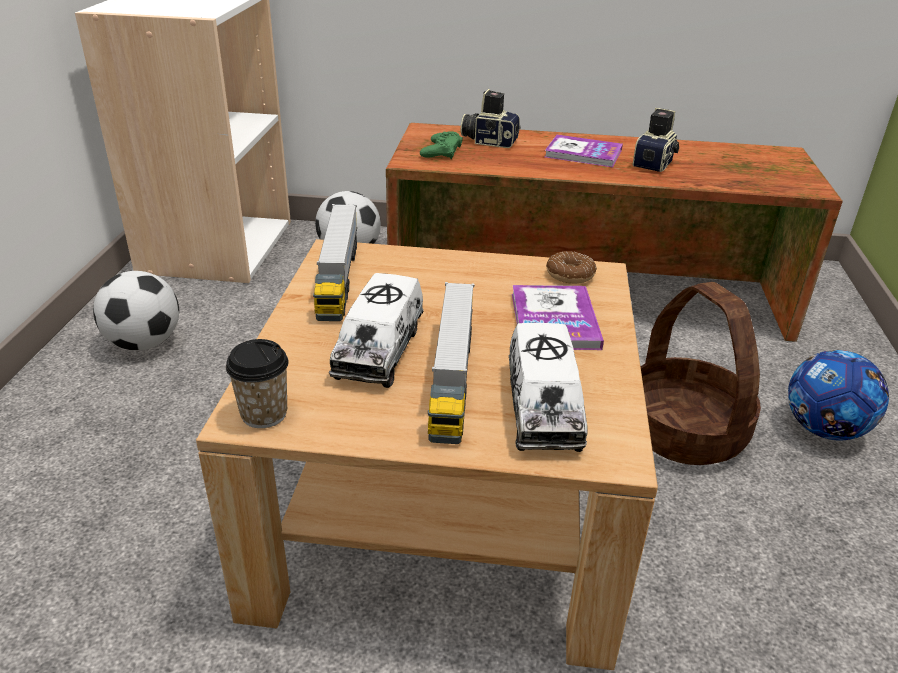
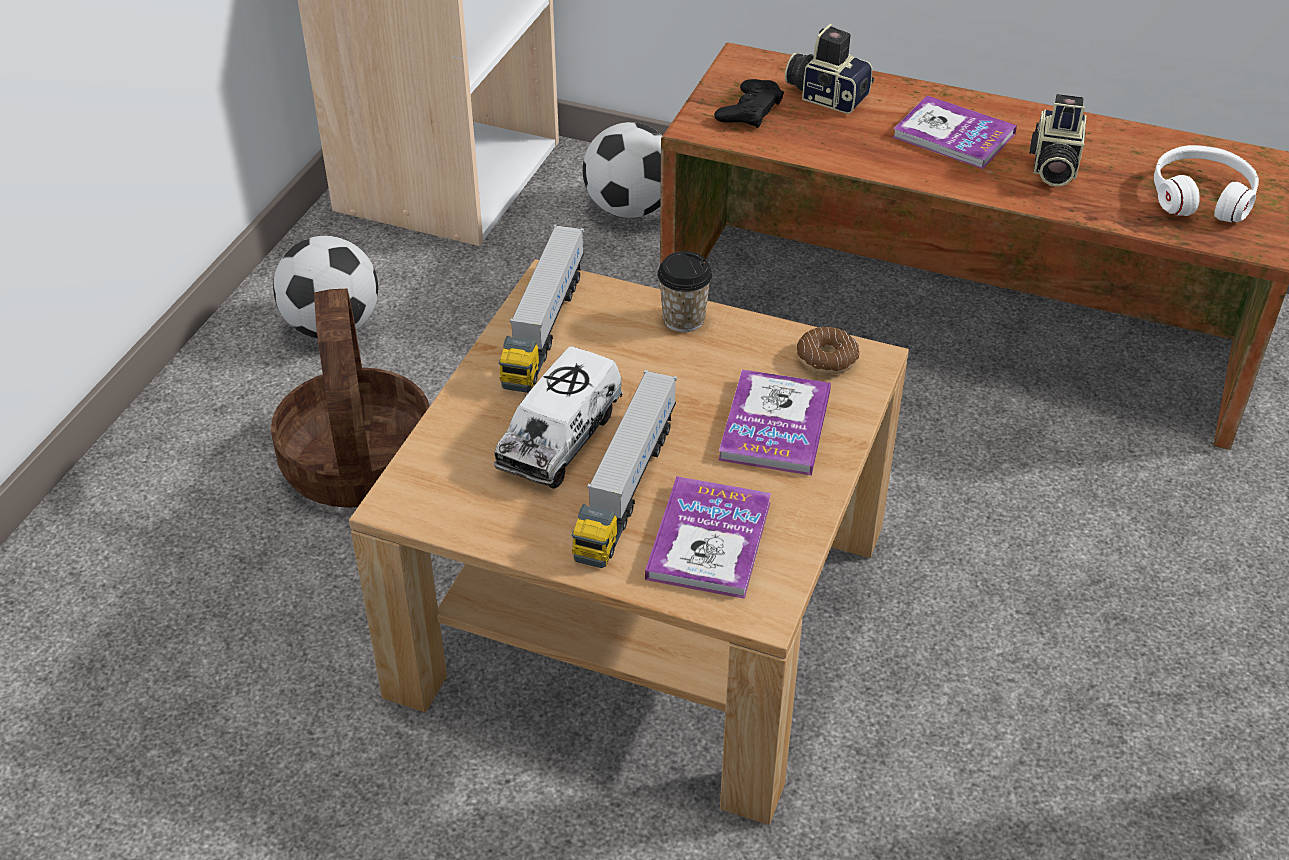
camera: 15 degrees right, 10 degrees up
cup [226,339,289,428] -> cup moved to [657,251,713,332]
green game controller [420,131,463,159] -> black game controller [714,79,784,128]
toy truck [509,323,588,452] -> book [645,476,771,599]
camera [632,108,679,172] -> camera turned 150 degrees clockwise [1029,94,1087,187]
basket [640,282,761,465] -> basket moved to [271,289,430,508]
football [788,350,889,440] -> none
none -> white headphones [1154,145,1259,222]

